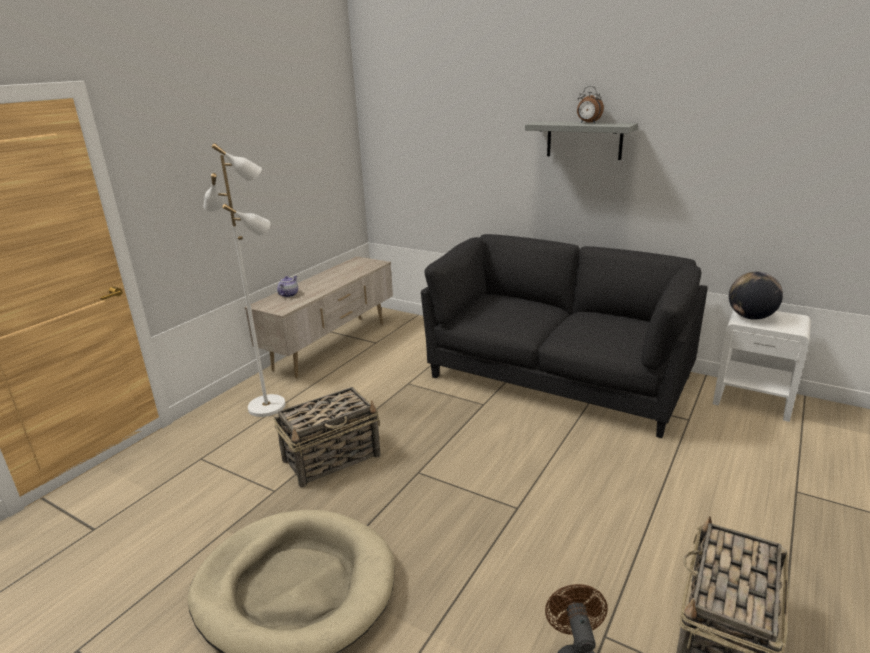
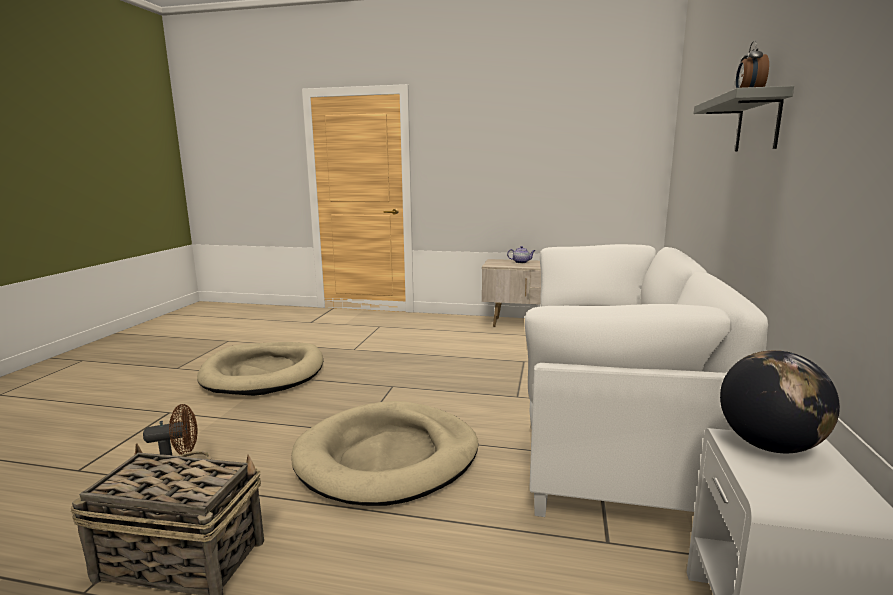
camera: 70 degrees right, 10 degrees down
white floor lamp [204,143,286,417] -> none
basket [274,387,381,488] -> none
black sofa [421,234,708,438] -> white sofa [525,244,768,517]
none -> beige dog bed [291,401,479,506]

